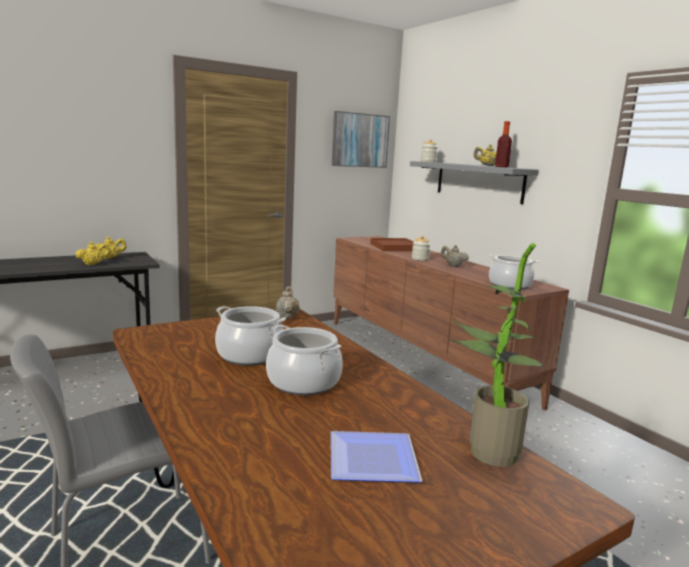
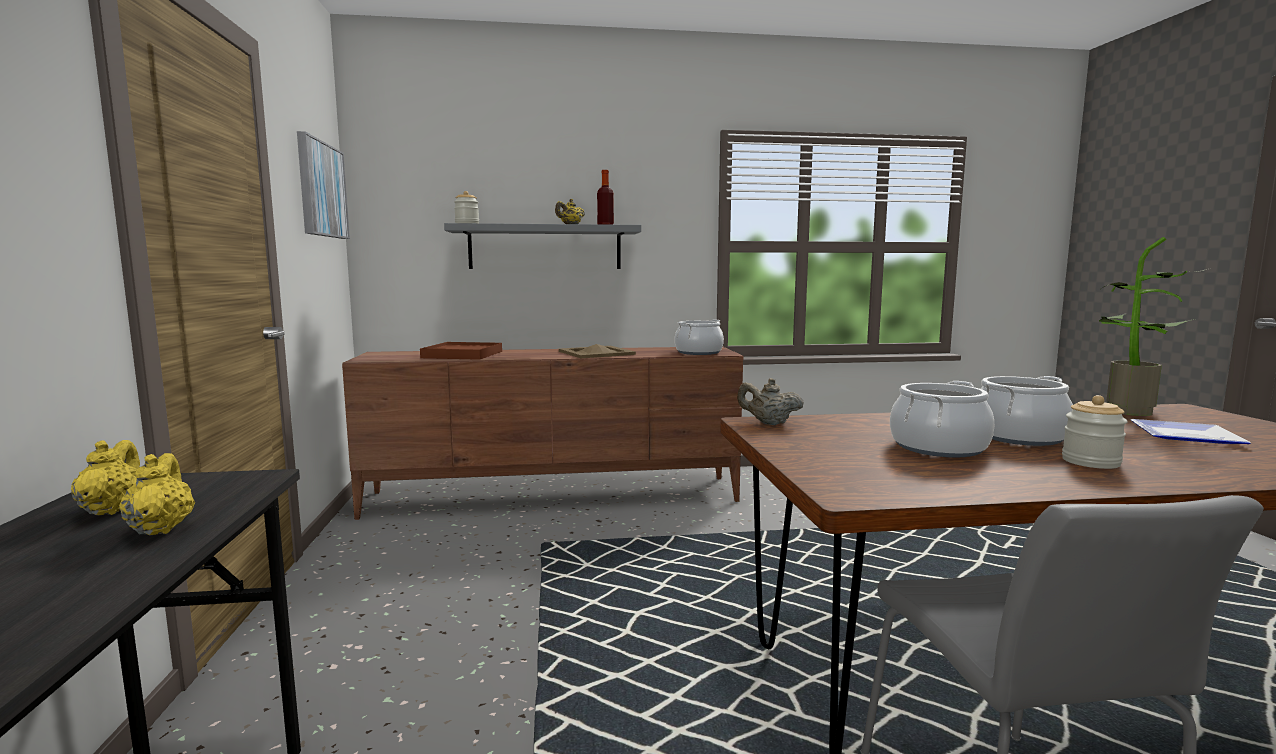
camera: 65 degrees left, 5 degrees down
jar [412,235,431,261] -> jar moved to [1062,395,1128,469]
beige teapot [441,245,469,267] -> beige tray [559,344,636,358]

